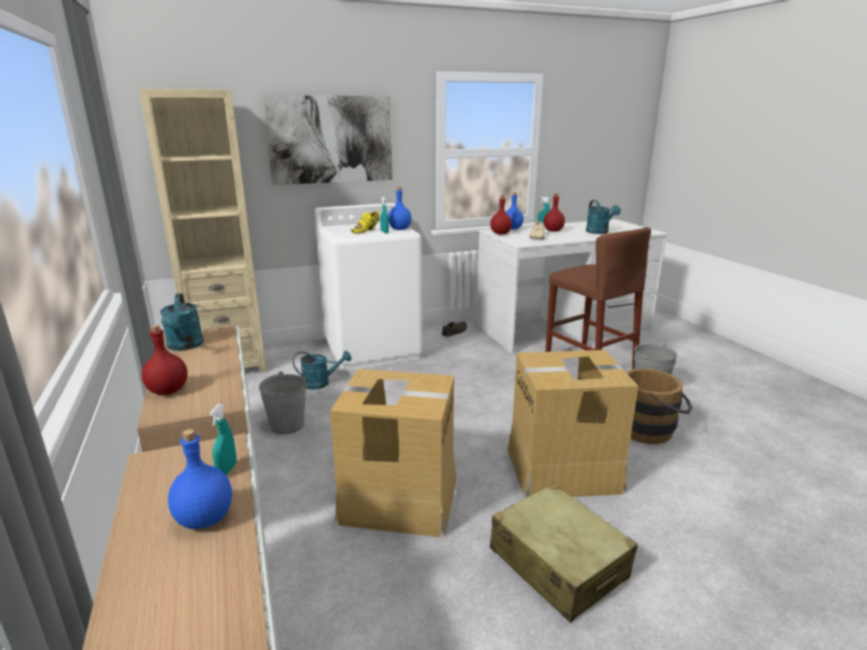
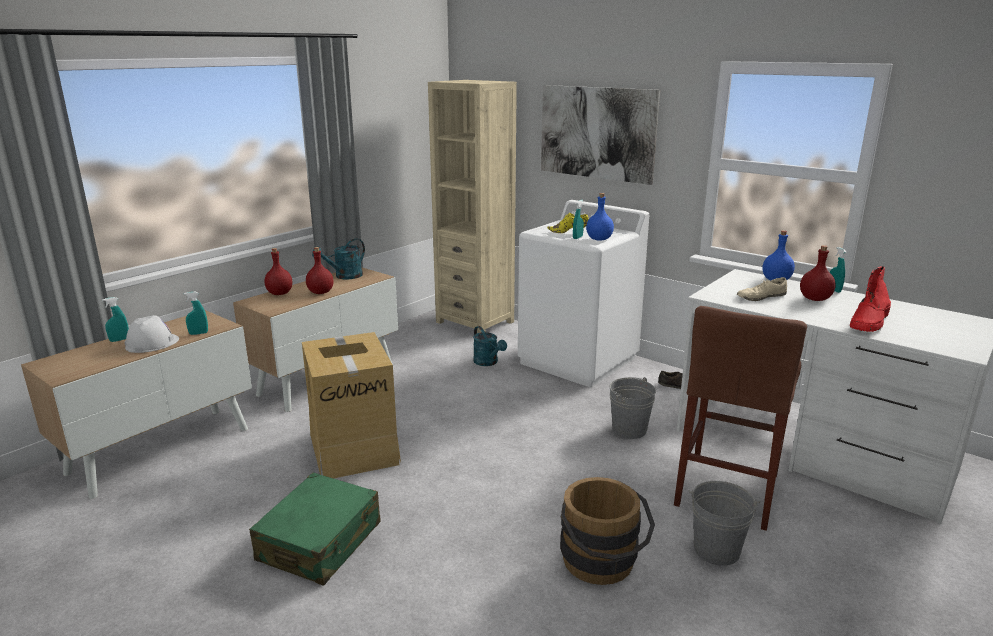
camera: 60 degrees right, 0 degrees up
blue bottle [168,429,232,529] -> white hard hat [125,315,179,353]
grey bucket [259,371,306,434] -> grey bucket moved to [609,377,656,439]
red bottle [490,196,512,234] -> red bottle moved to [306,247,334,294]
beige suitcase [490,483,638,623] -> green suitcase [250,473,381,585]
cardboard box [508,350,638,497] -> none
turquoise watering can [586,200,621,234] -> red boot [850,266,891,332]
none -> turquoise spray bottle [102,297,129,342]

